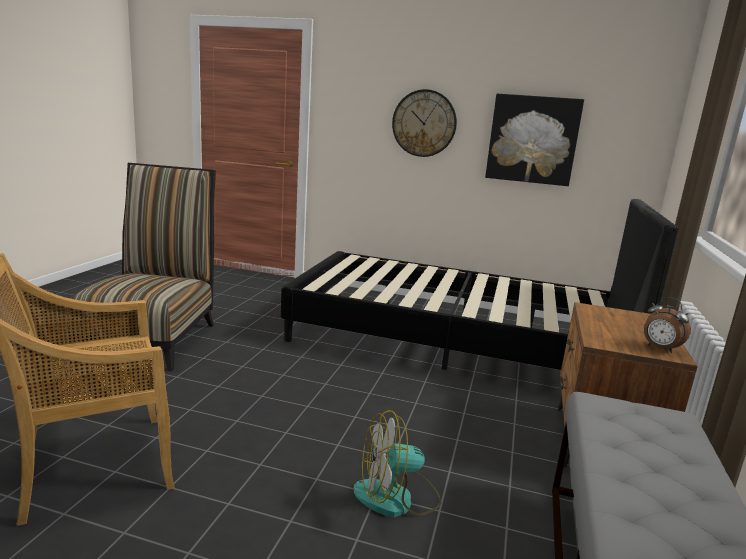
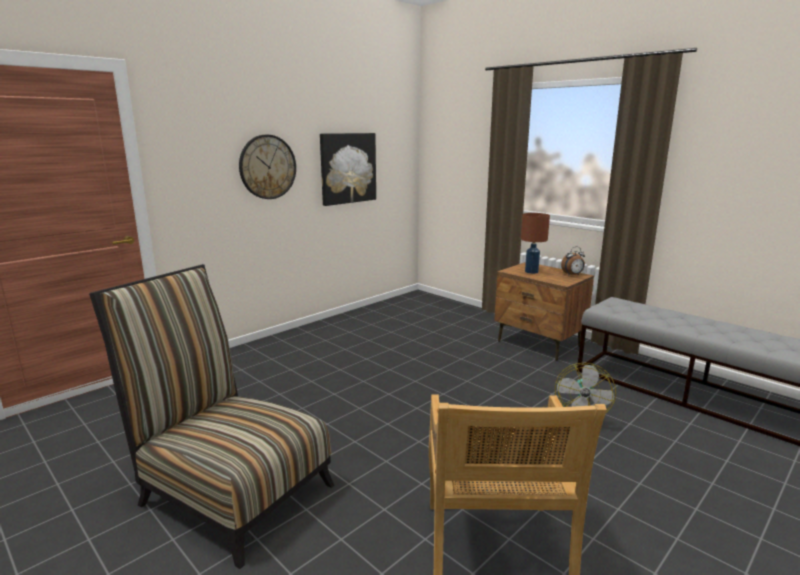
camera: 60 degrees left, 0 degrees up
black bed [281,199,679,370] -> none
none -> brown table lamp [521,213,550,274]

